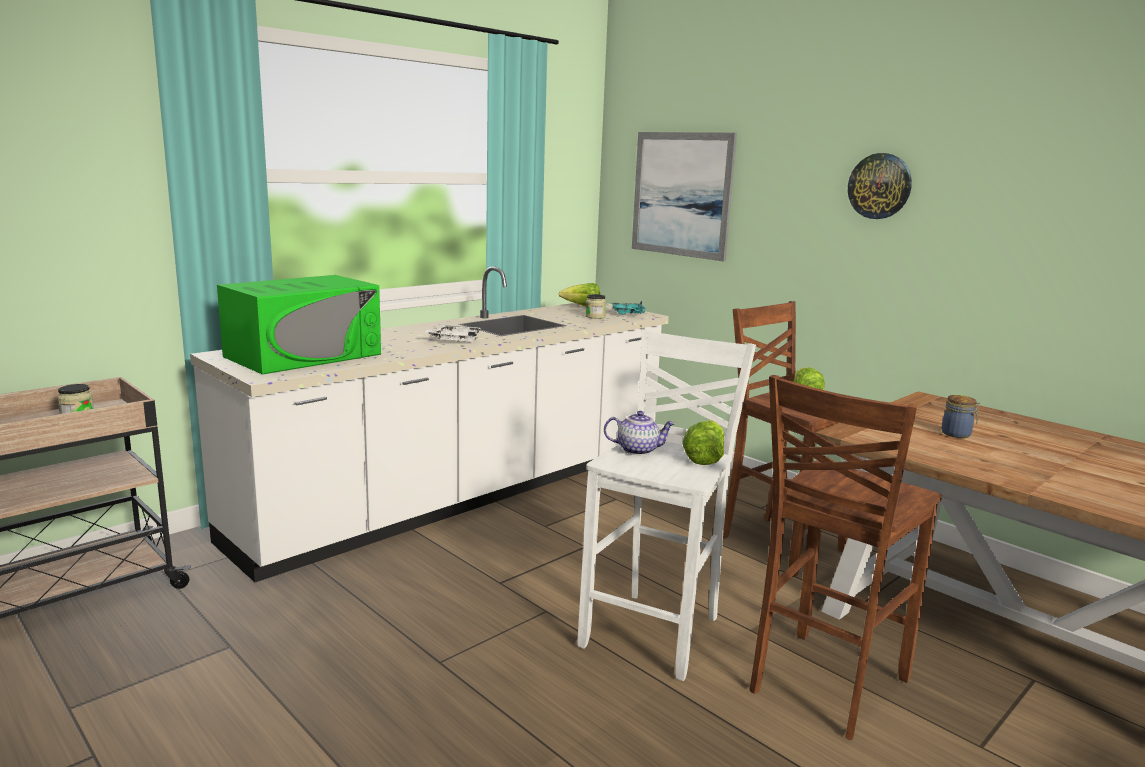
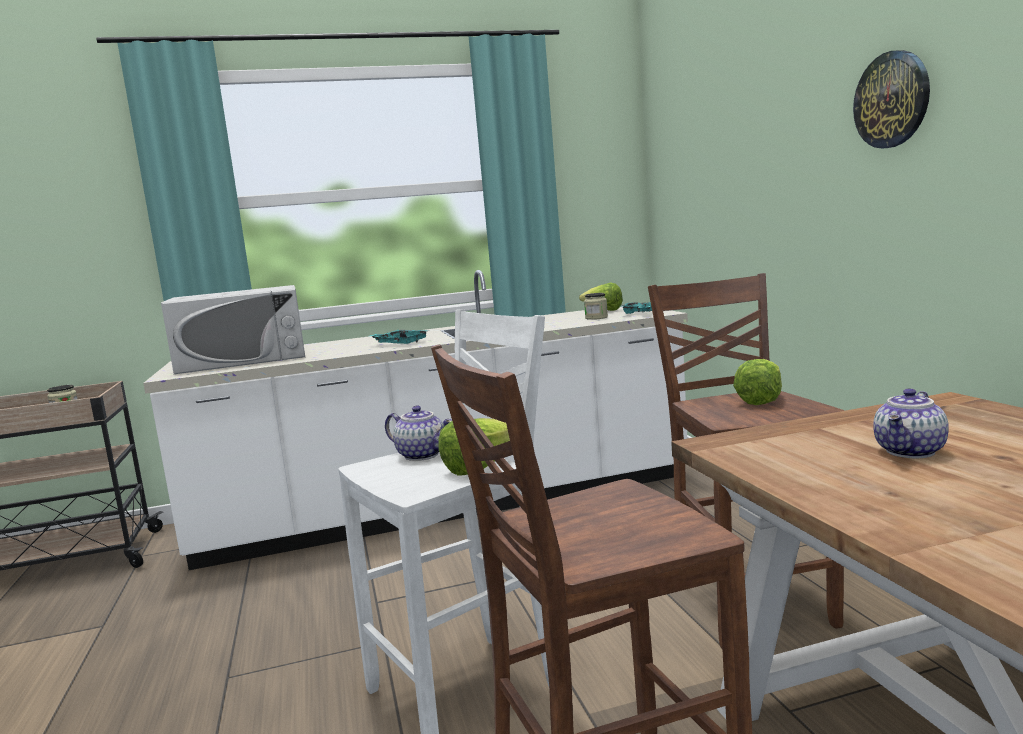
camera: 30 degrees right, 5 degrees down
green microwave [217,275,381,375] -> white microwave [161,285,305,374]
white tray [425,325,481,342] -> turquoise tray [370,330,430,344]
picture [632,132,737,261] -> none
jar [942,395,980,438] -> teapot [873,388,949,458]

